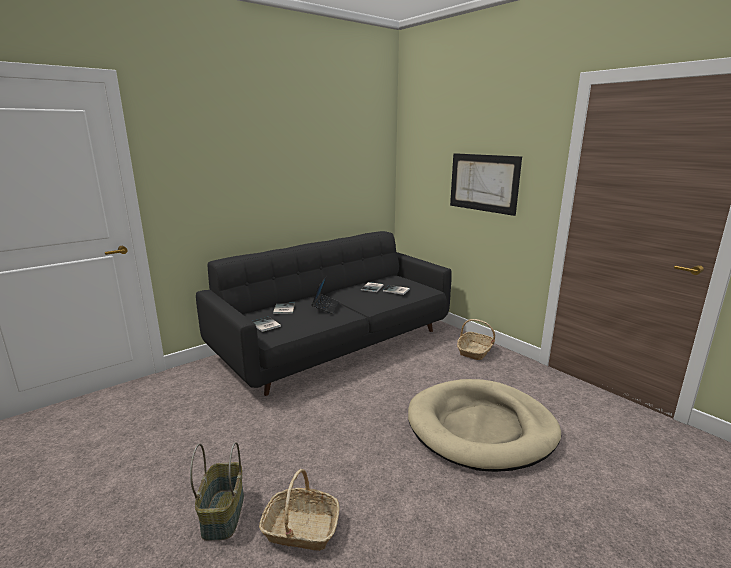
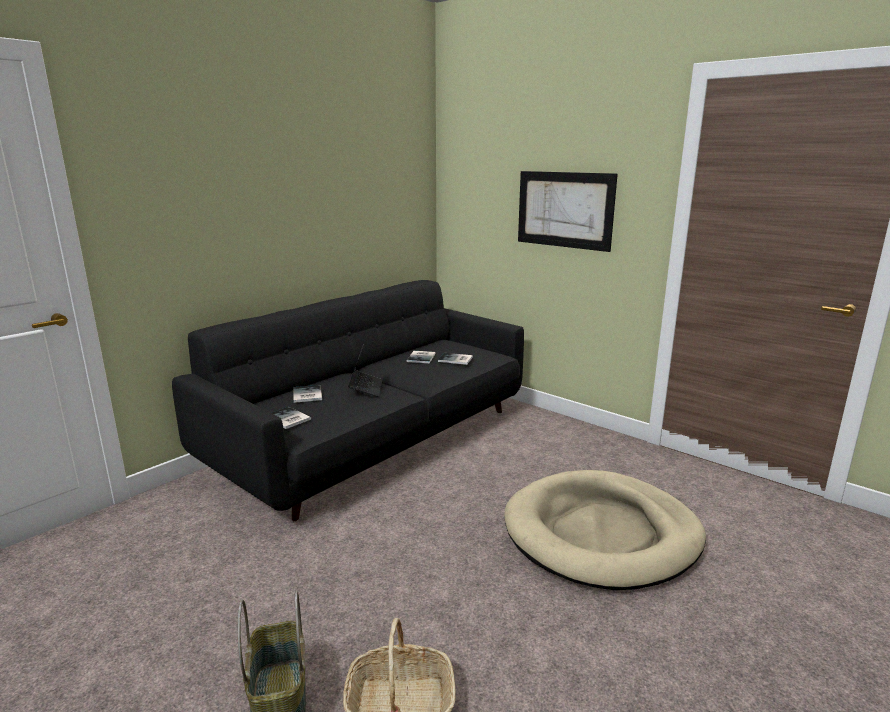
camera: 10 degrees left, 0 degrees up
basket [457,319,495,360] -> none

